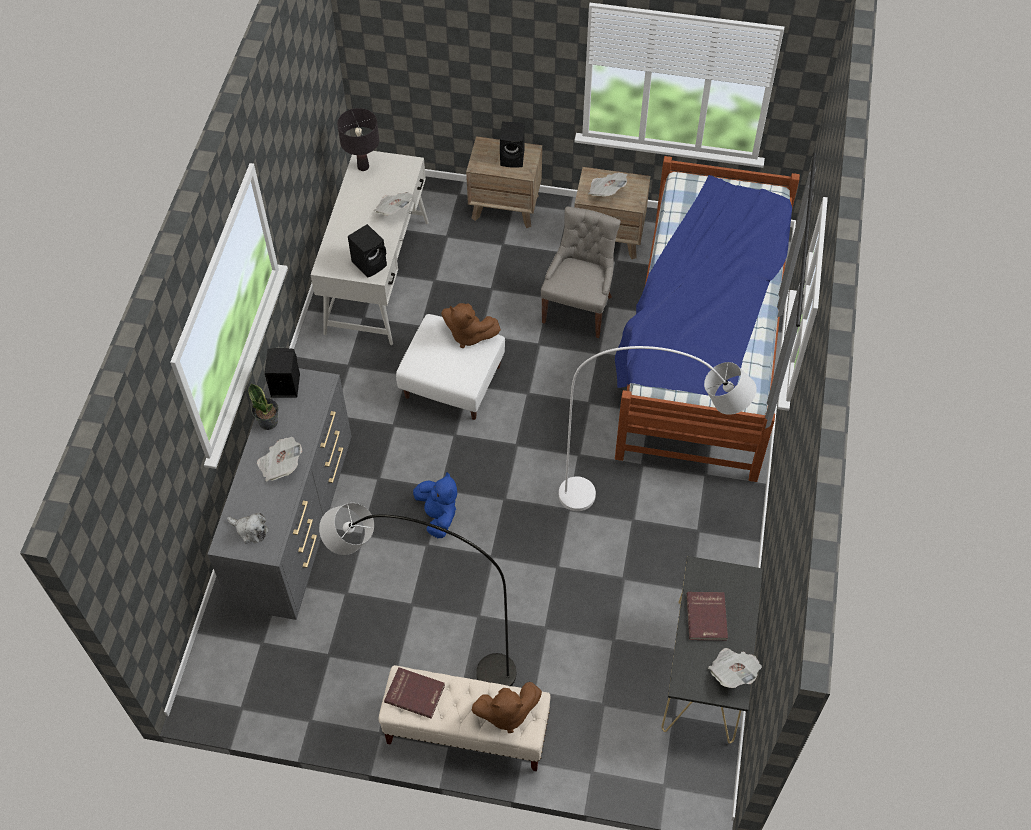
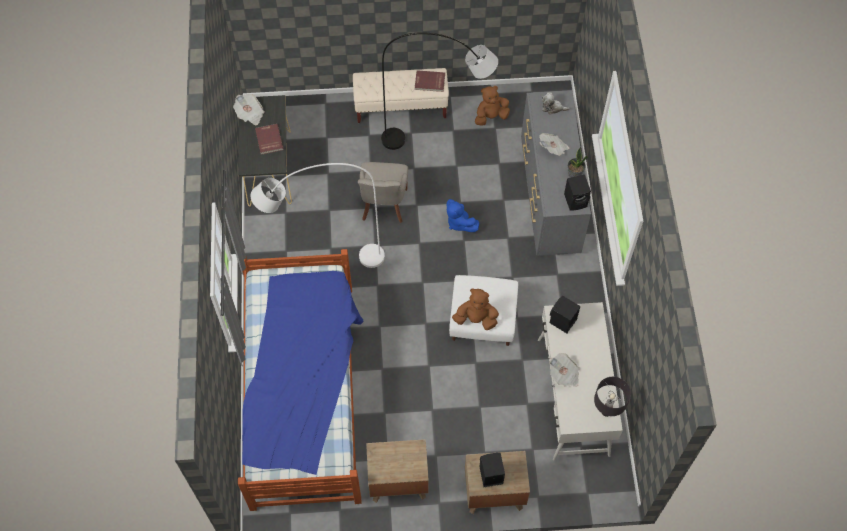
camera: 165 degrees right, 5 degrees up
brown plush toy [471,682,542,733] -> brown plush toy moved to [475,86,510,126]
grey chair [541,207,621,338] -> grey chair moved to [358,162,408,223]
newspaper [588,172,627,197] -> none

